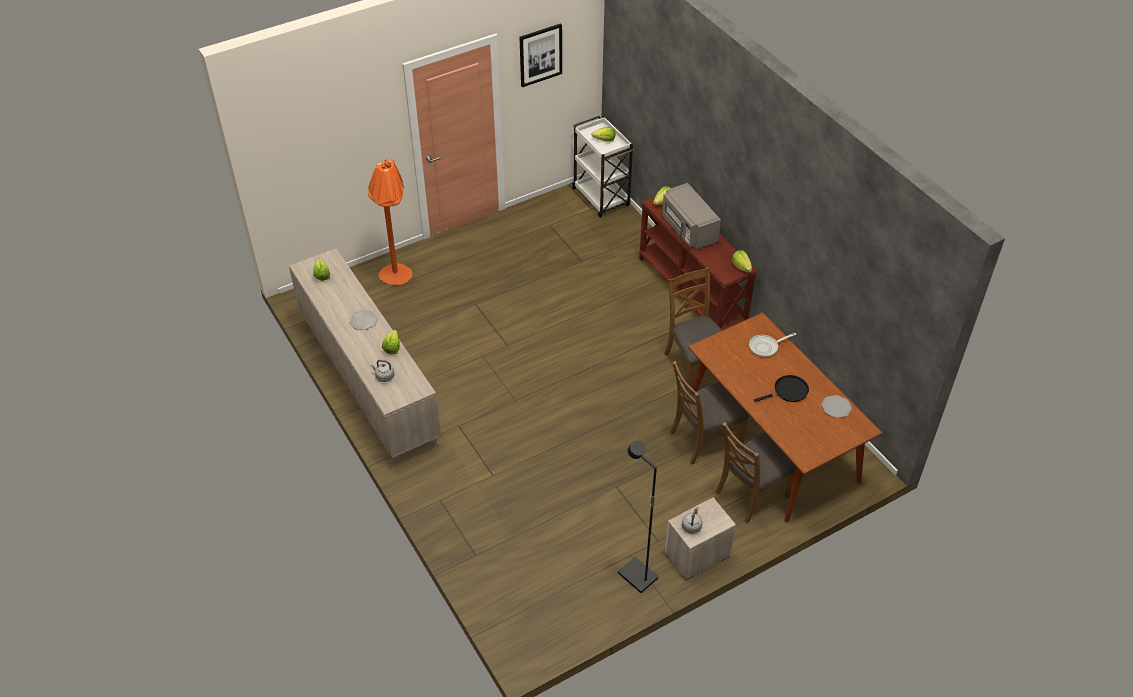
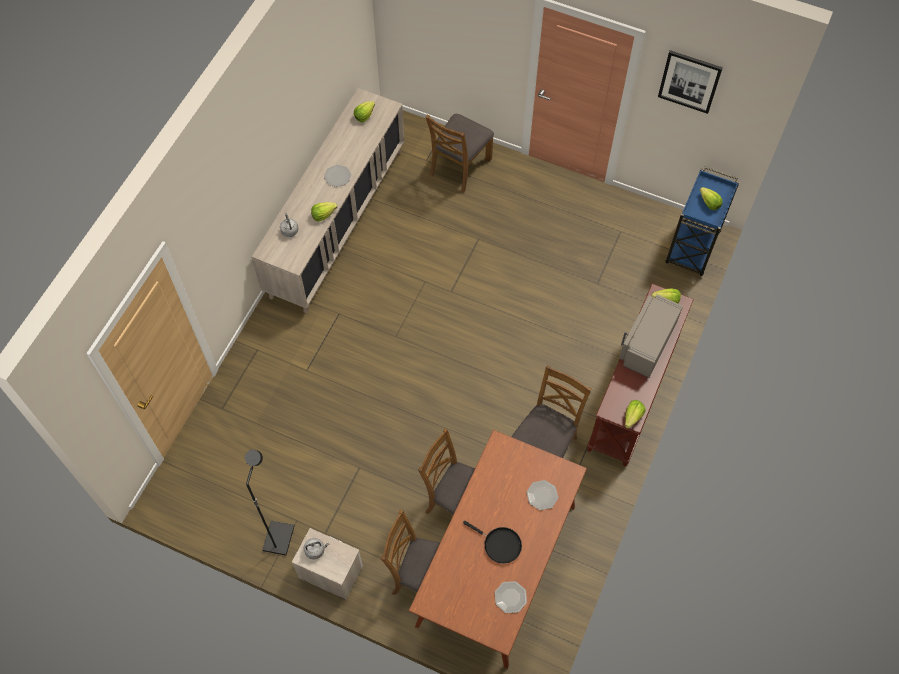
camera: 55 degrees right, 15 degrees up
orange floor lamp [368,158,412,285] -> brown chair [425,114,494,193]
white cart [572,116,634,217] -> blue cart [665,167,739,276]
frying pan [749,333,796,357] -> plate [527,480,558,510]

